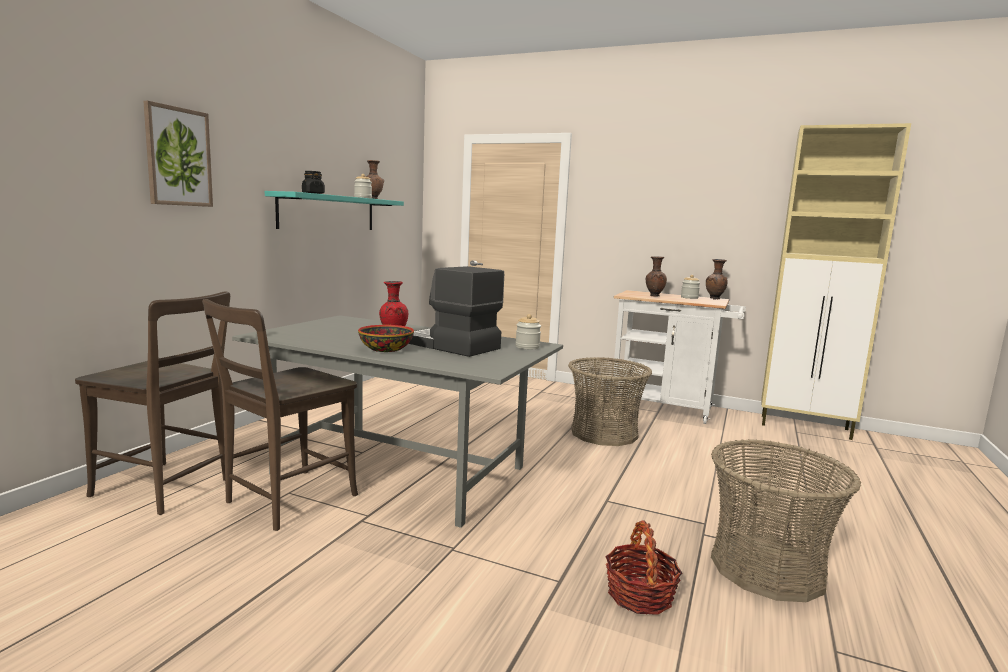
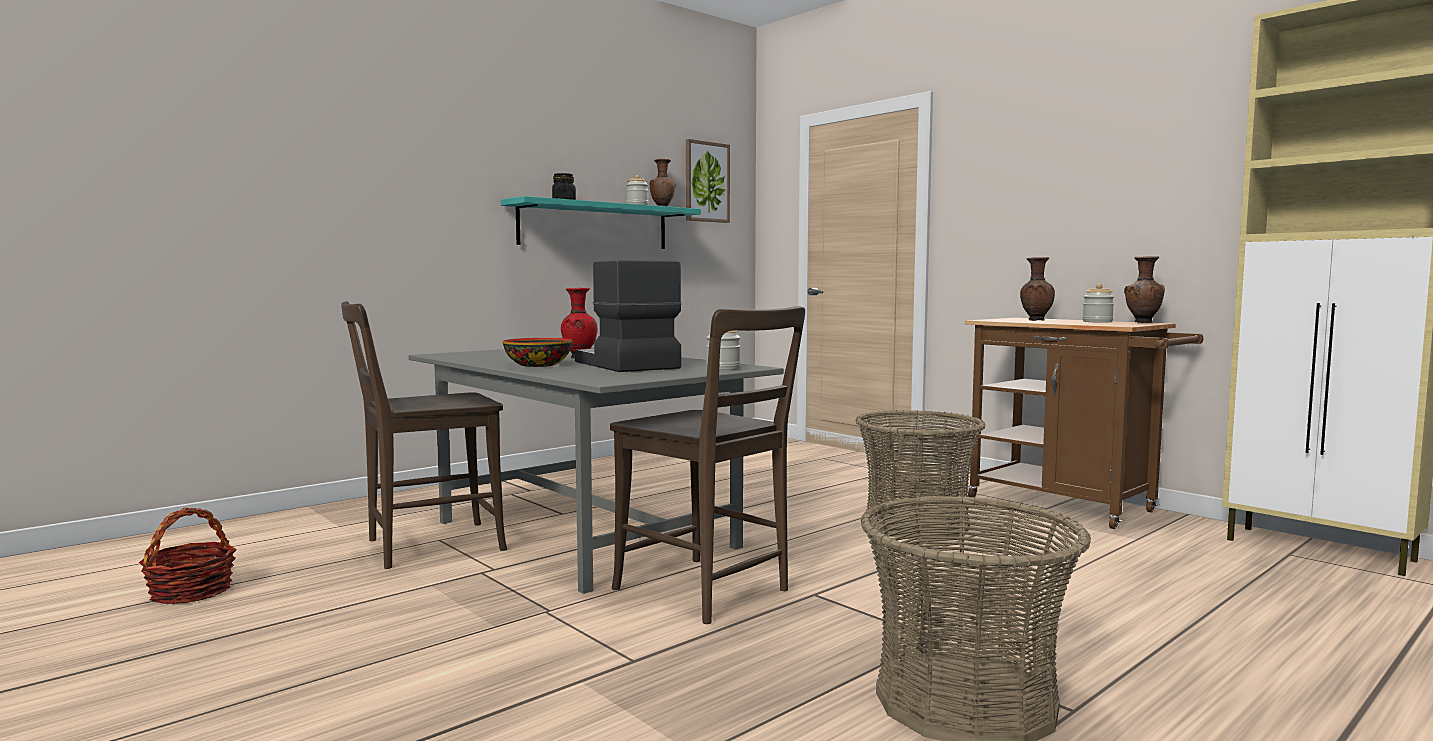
camera: 25 degrees right, 5 degrees down
brown chair [75,291,230,515] -> brown chair moved to [610,306,805,624]
picture [143,101,213,207] -> picture moved to [686,139,730,223]
basket [605,521,682,615] -> basket moved to [139,508,236,605]
white cart [610,290,746,424] -> brown cart [965,318,1203,529]

